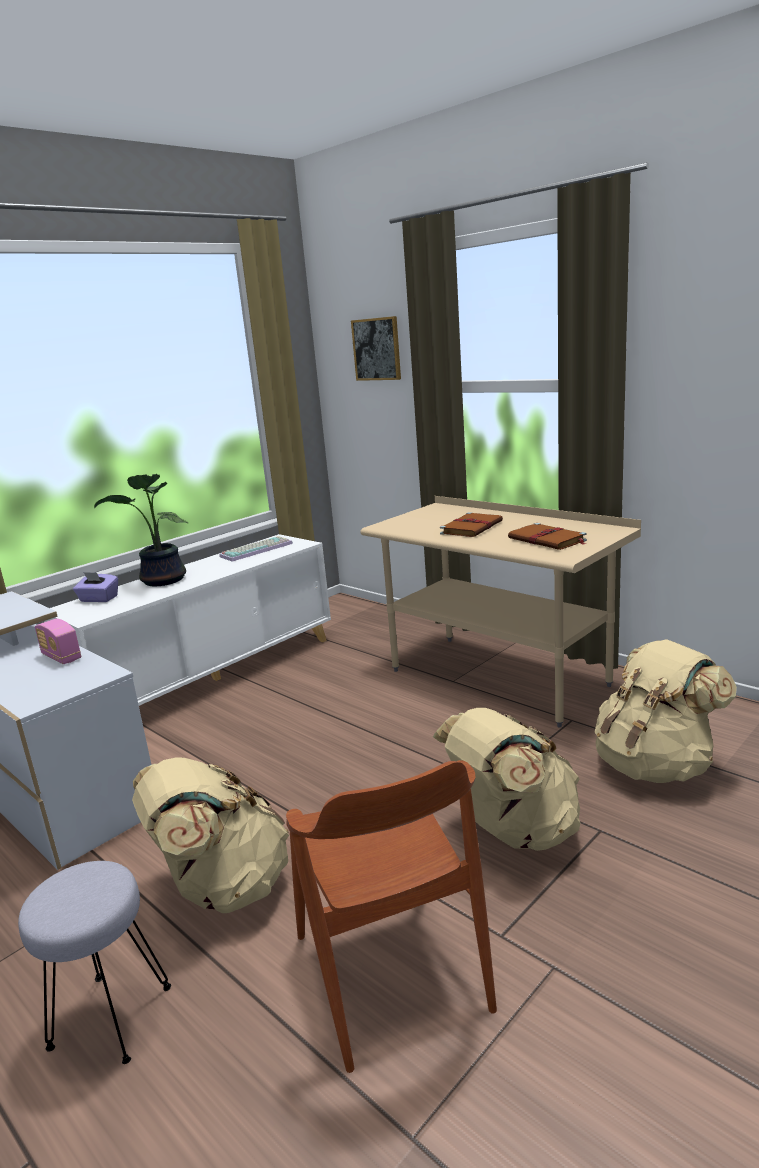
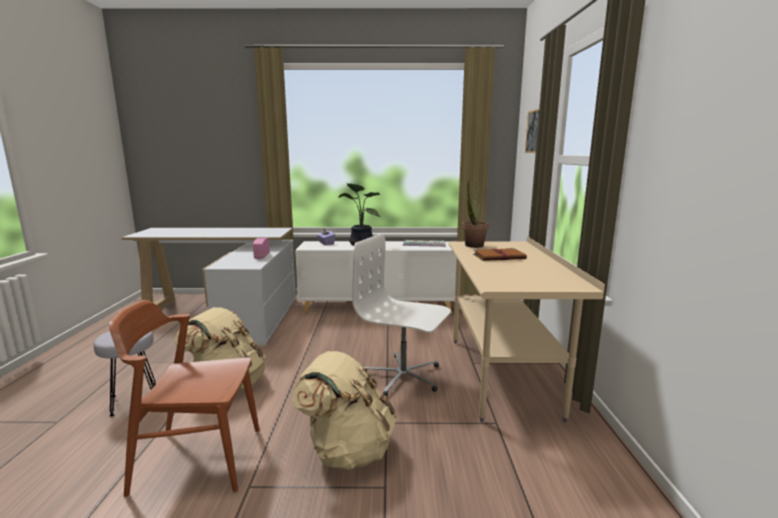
camera: 45 degrees right, 5 degrees down
brown chair [286,760,497,1073] -> brown chair turned 60 degrees clockwise [109,300,259,497]
brown book [508,523,587,550] -> none
beige backpack [595,639,737,783] -> none
none -> white office chair [352,234,451,396]
none -> potted plant [462,178,489,248]

